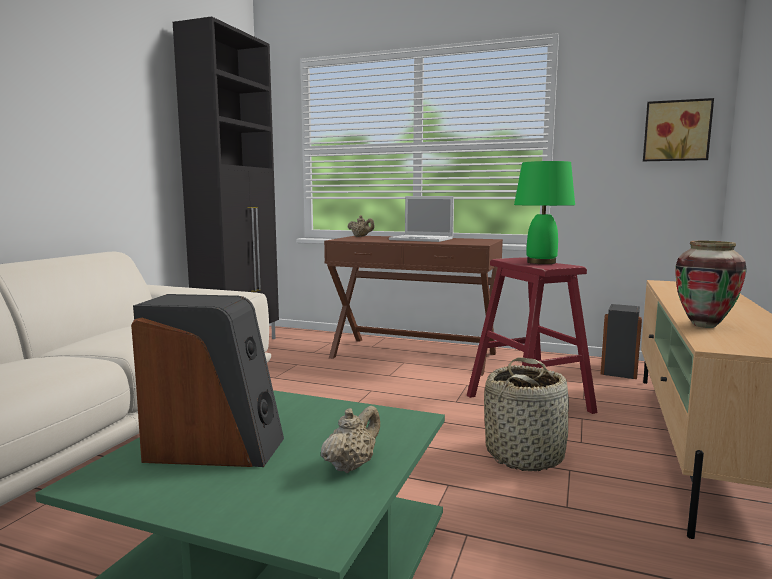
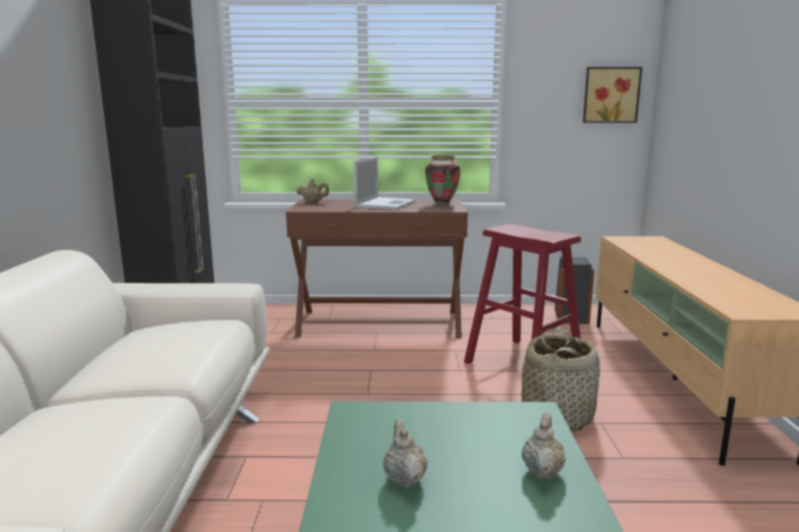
camera: 20 degrees left, 5 degrees up
speaker [131,294,284,467] -> beige teapot [383,419,428,488]
laptop [389,196,454,242] -> laptop turned 75 degrees counterclockwise [353,157,416,210]
green table lamp [514,161,575,264] -> none
vase [675,241,747,328] -> vase moved to [425,155,460,205]

